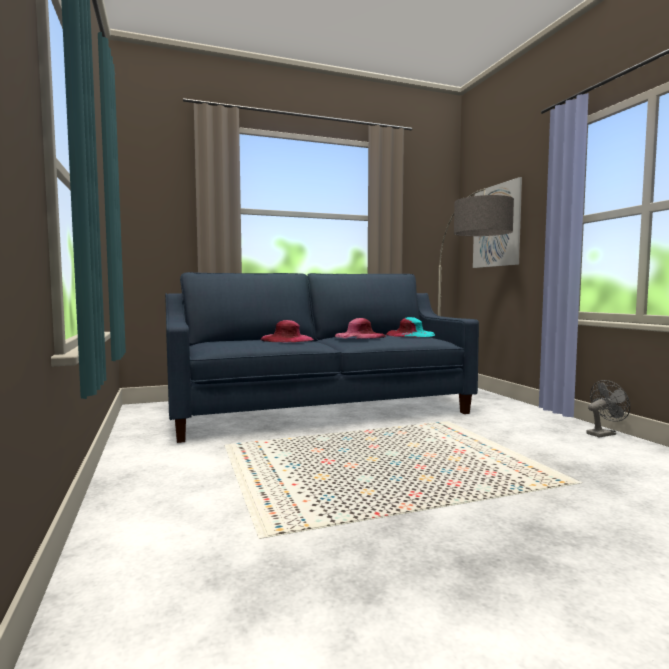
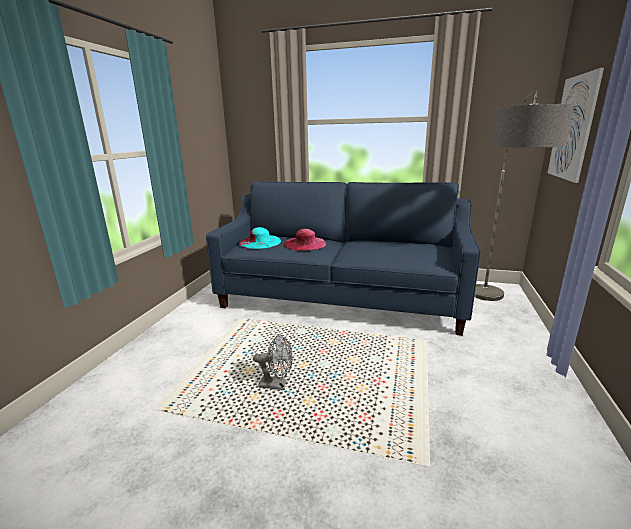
camera: 35 degrees right, 15 degrees up
pink hat [335,318,386,339] -> none
turquoise hat [386,317,435,337] -> turquoise hat moved to [239,227,281,249]
grey fan [586,380,630,438] -> grey fan moved to [253,334,293,390]

